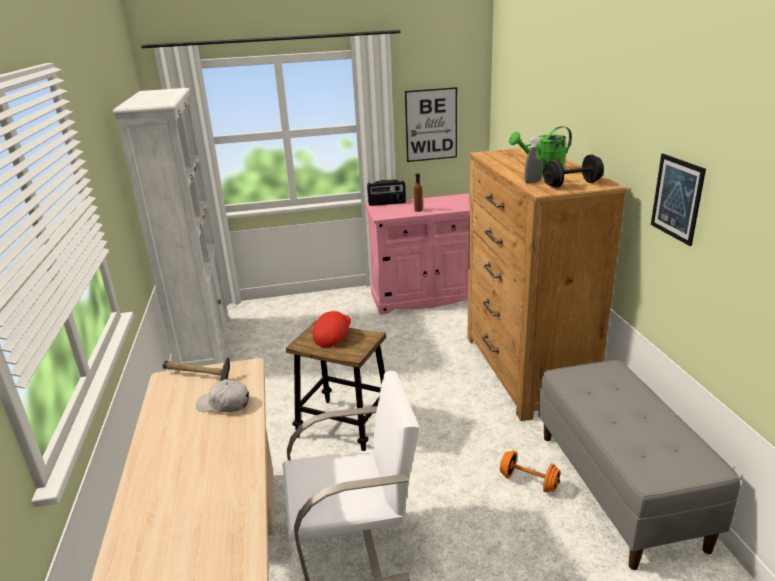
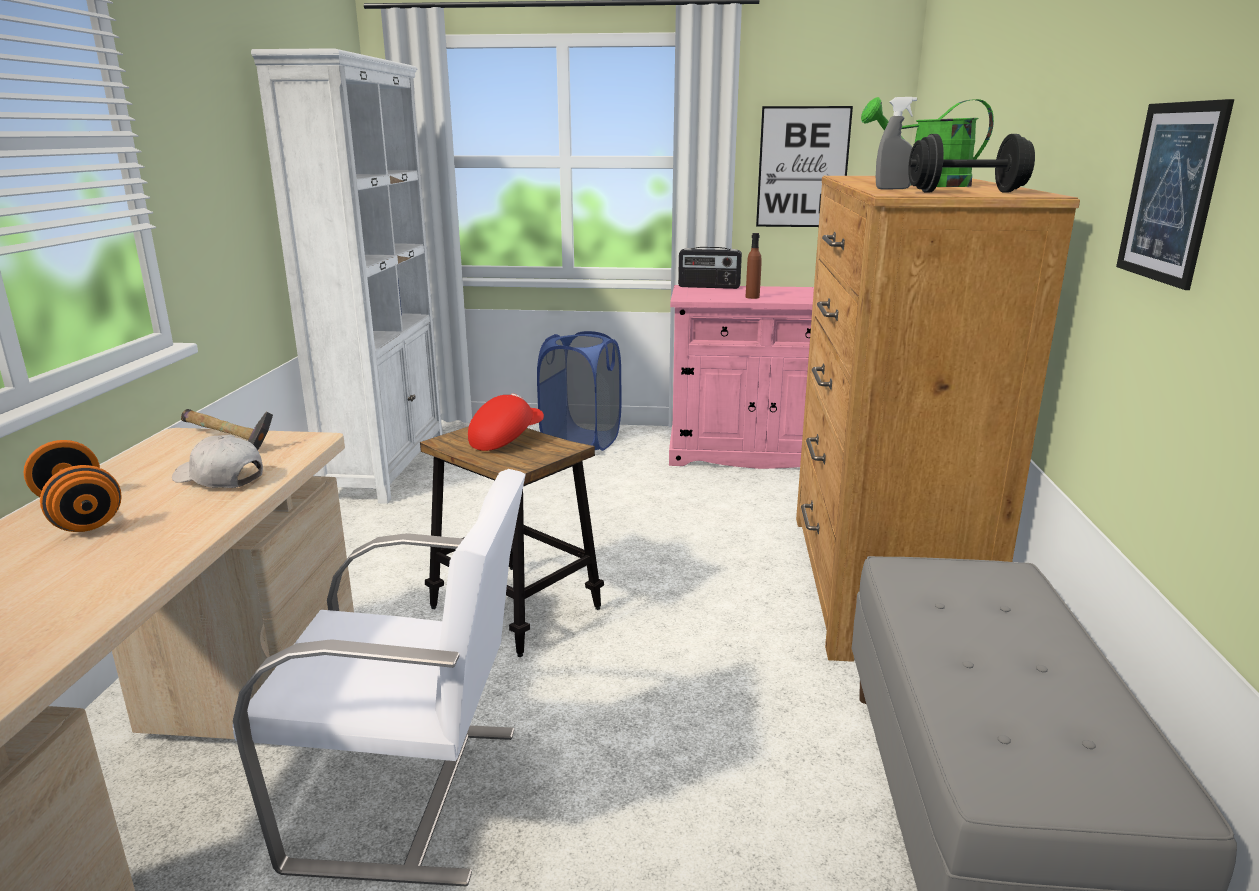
camera: 15 degrees right, 5 degrees down
orange dumbbell [500,451,560,493] -> orange dumbbell moved to [23,440,122,532]
none -> blue laundry basket [537,331,621,451]

